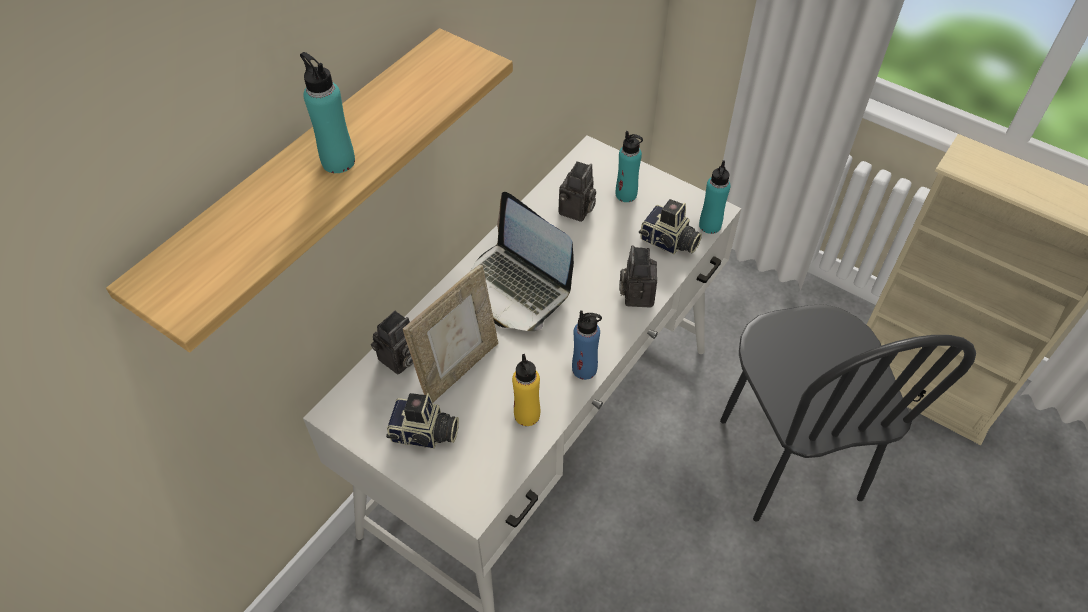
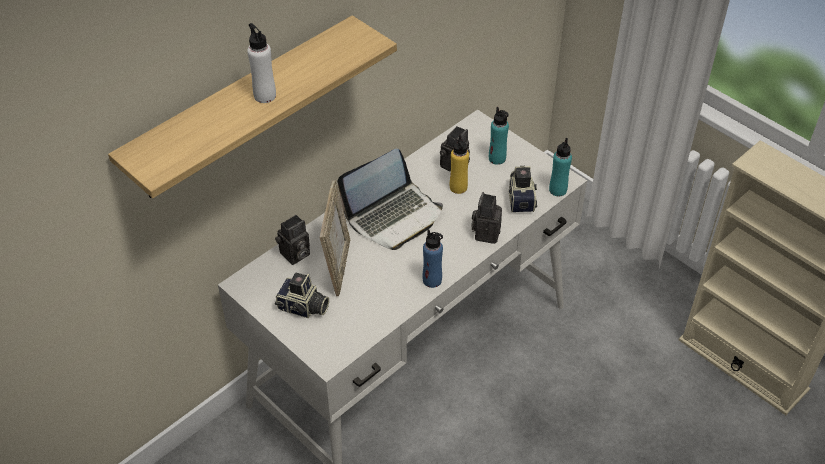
camera: 10 degrees right, 5 degrees down
turquoise bottle [300,52,355,173] -> white bottle [247,23,276,103]
picture frame [403,264,498,403] -> picture frame turned 45 degrees counterclockwise [320,180,350,296]
laptop [471,192,574,331] -> laptop turned 90 degrees counterclockwise [337,149,443,250]
yellow bottle [512,354,540,426] -> yellow bottle moved to [450,135,469,194]
camera [639,199,702,254] -> camera turned 135 degrees counterclockwise [509,166,537,212]
black chair [720,304,976,522] -> none

